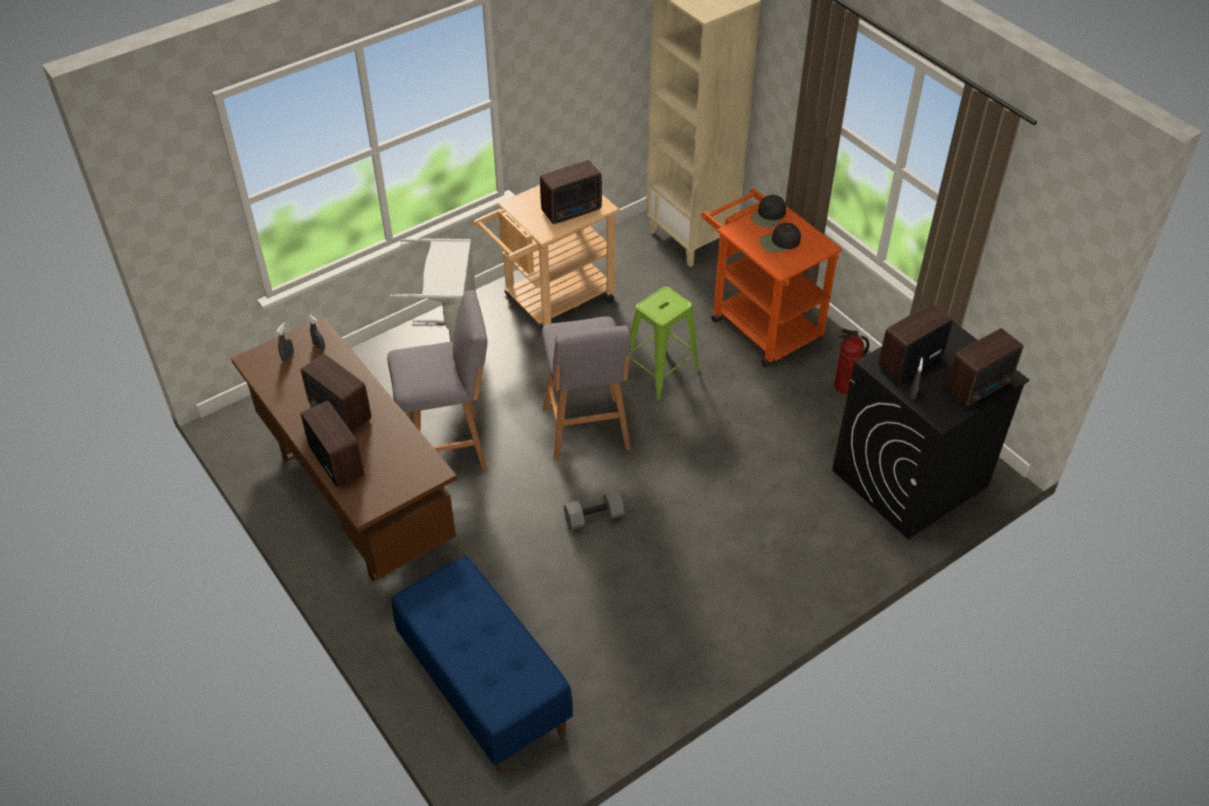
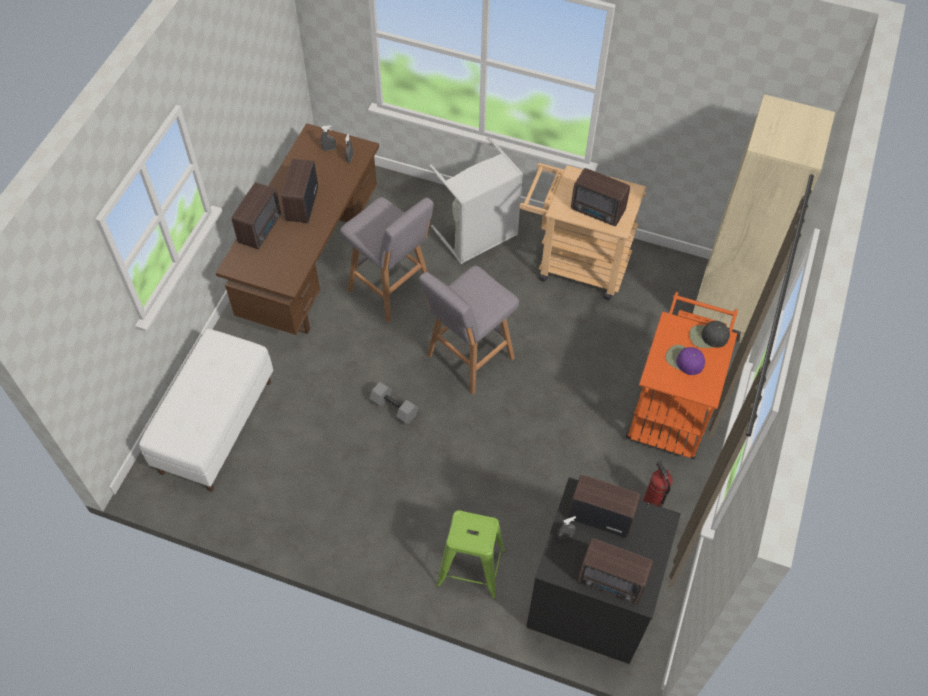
camera: 55 degrees right, 10 degrees up
blue bench [391,556,573,773] -> white bench [139,329,273,492]
green stool [629,287,701,402] -> green stool moved to [436,510,506,599]
black cap [760,223,801,253] -> purple cap [666,345,705,375]

